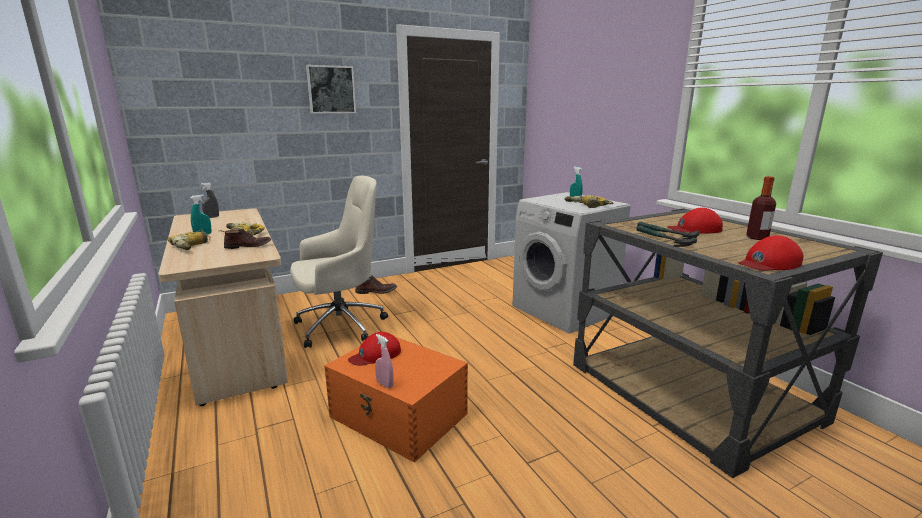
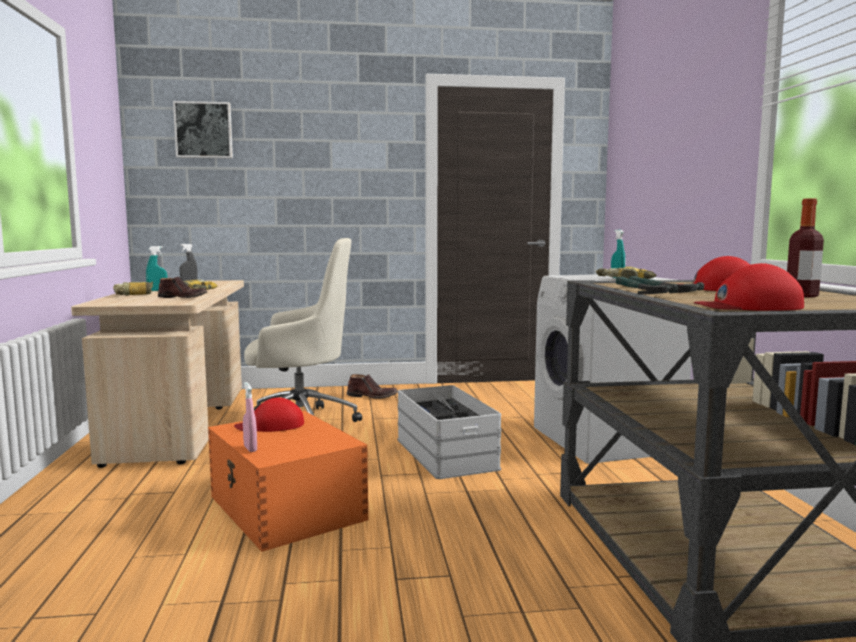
camera: 20 degrees right, 10 degrees down
picture [306,65,356,114] -> picture moved to [173,101,233,159]
none -> grey storage box [398,385,501,479]

